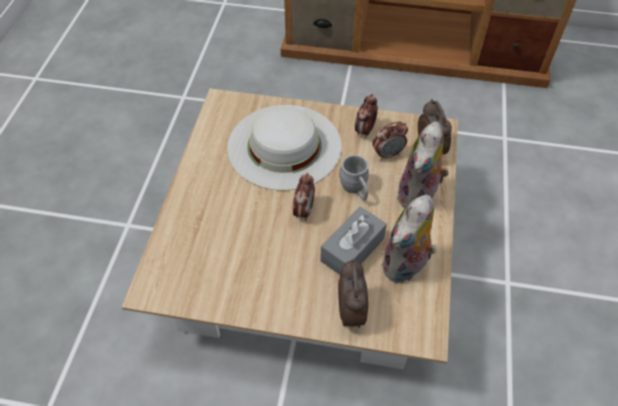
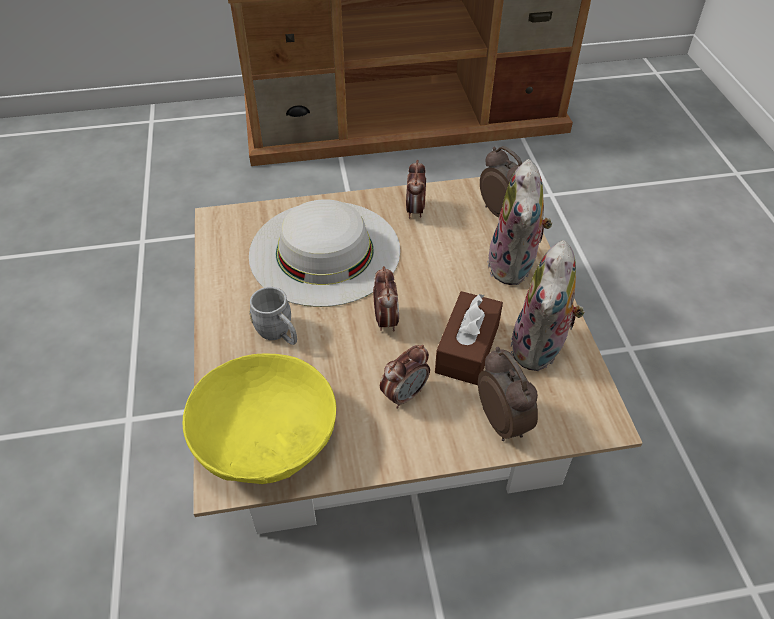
camera: 20 degrees left, 5 degrees down
grey tissue box [320,207,387,275] -> brown tissue box [435,291,503,385]
grey mug [339,155,369,201] -> grey mug moved to [249,287,297,345]
alarm clock [372,121,408,161] -> alarm clock moved to [380,345,430,408]
none -> yellow bowl [183,353,336,484]

